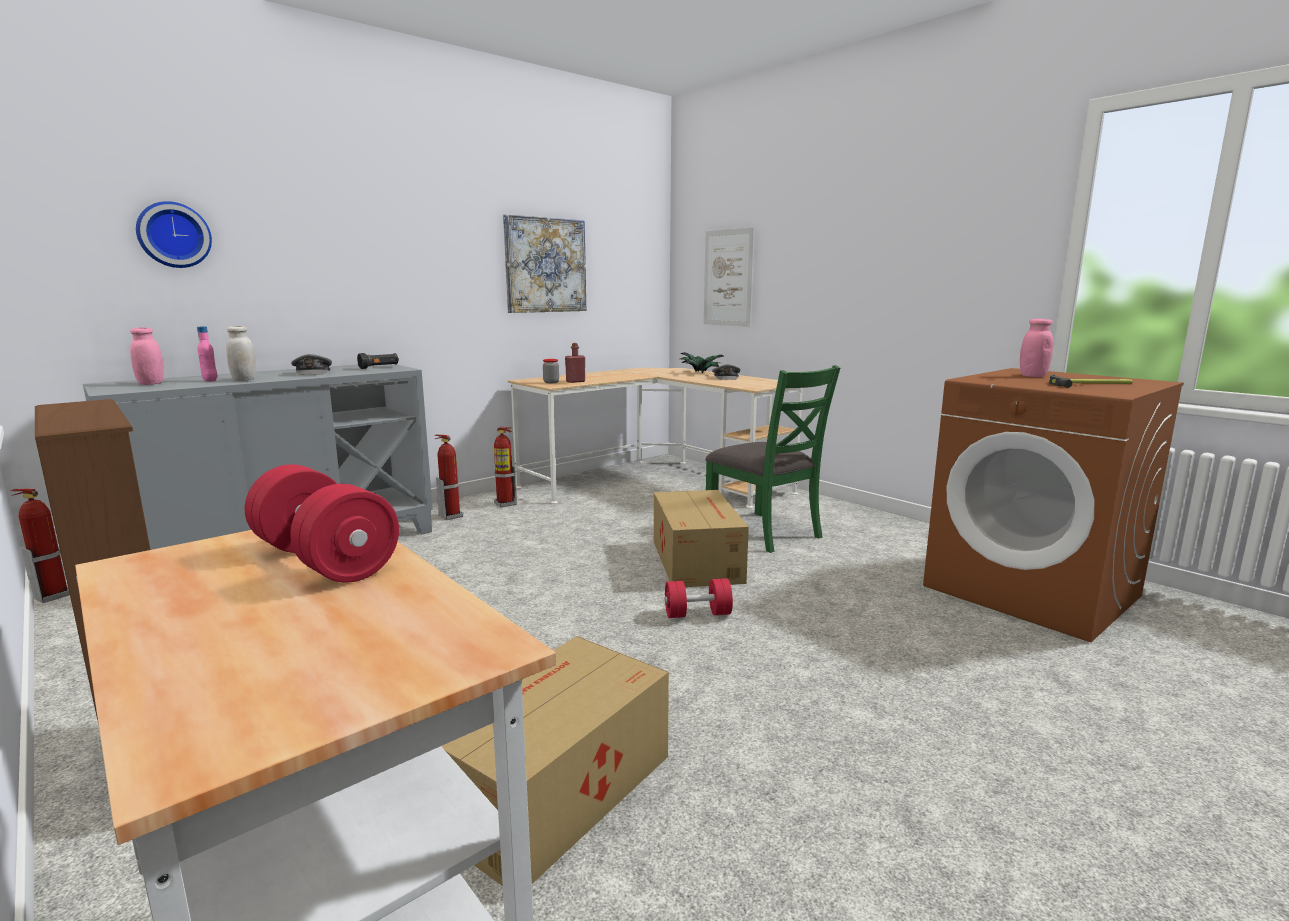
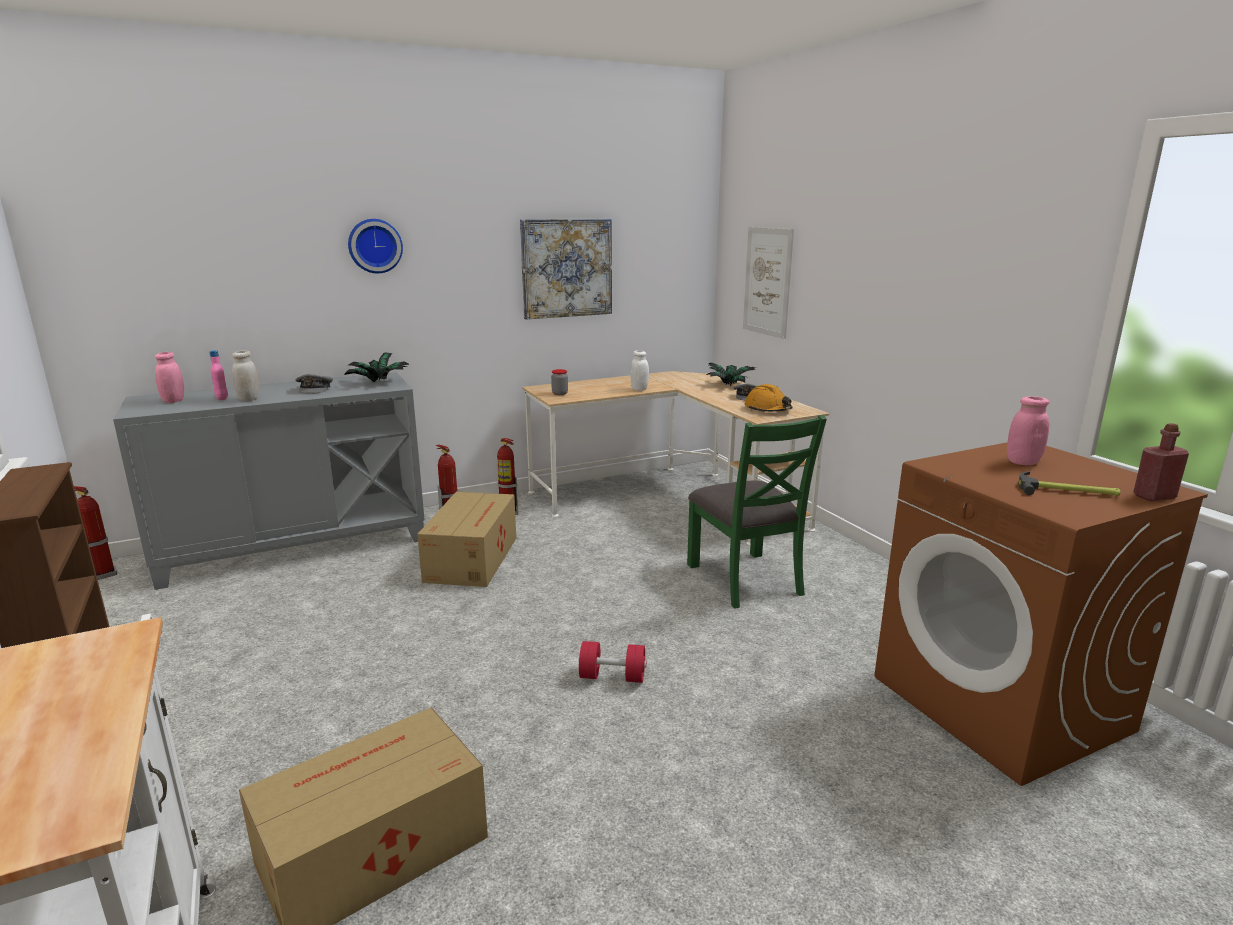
camera: 15 degrees right, 5 degrees up
wall clock [136,201,212,268] -> wall clock moved to [348,219,403,273]
red dumbbell [245,464,399,583] -> none
black flashlight [357,353,399,369] -> potted plant [344,352,410,382]
red bottle [565,343,585,383] -> red bottle moved to [1133,423,1189,501]
cardboard box [654,490,749,587] -> cardboard box moved to [417,492,516,587]
none -> white jar [631,350,649,391]
none -> orange hard hat [745,384,792,412]

